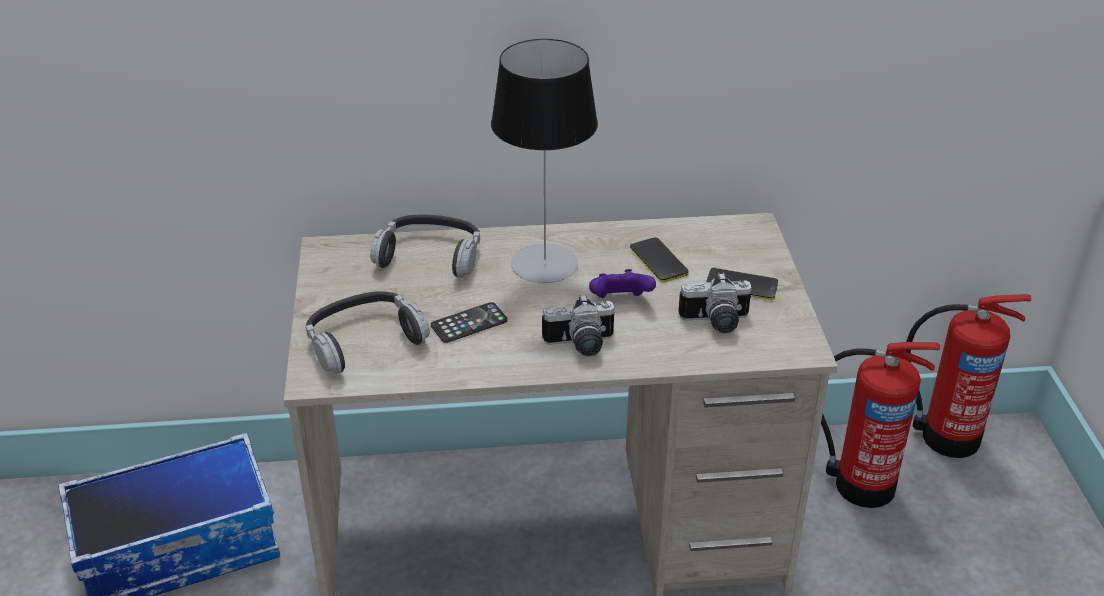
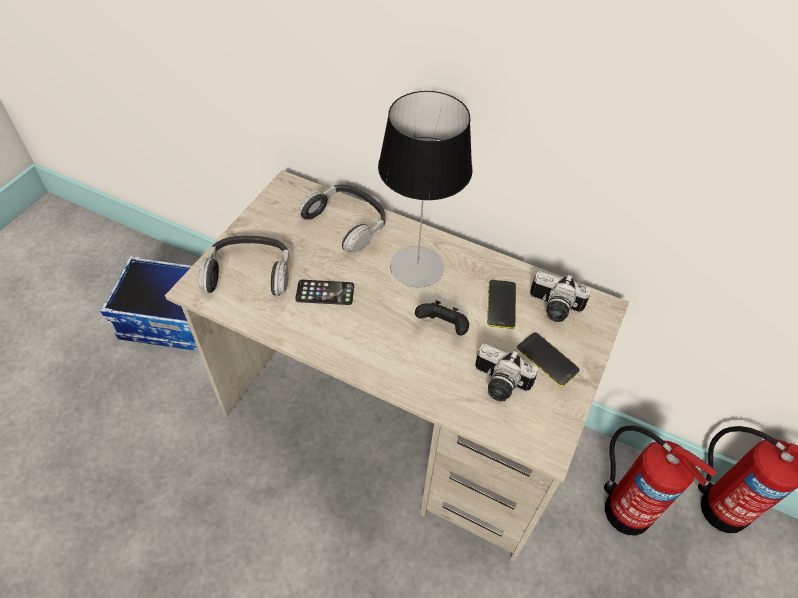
camera: 30 degrees right, 15 degrees up
camera [542,294,615,356] -> camera moved to [530,271,591,322]
purple game controller [589,269,656,298] -> black game controller [415,300,469,336]

